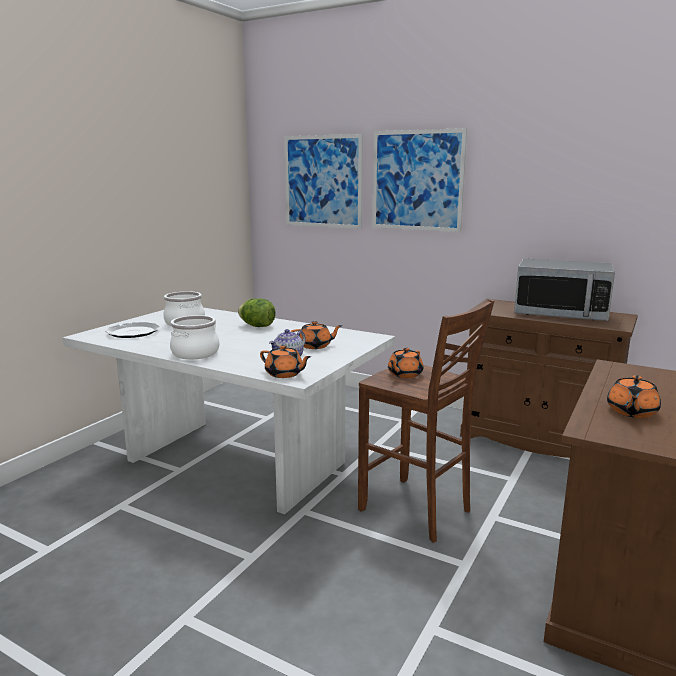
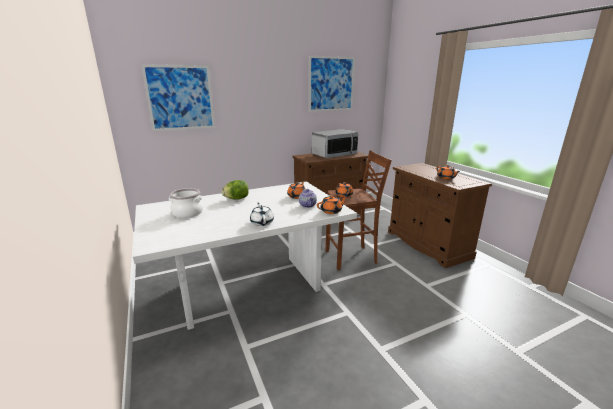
camera: 55 degrees left, 5 degrees up
plate [105,322,160,338] -> none
cooking pot [170,315,219,359] -> white teapot [250,203,274,226]
picture [372,128,467,232] -> picture moved to [309,56,355,112]

